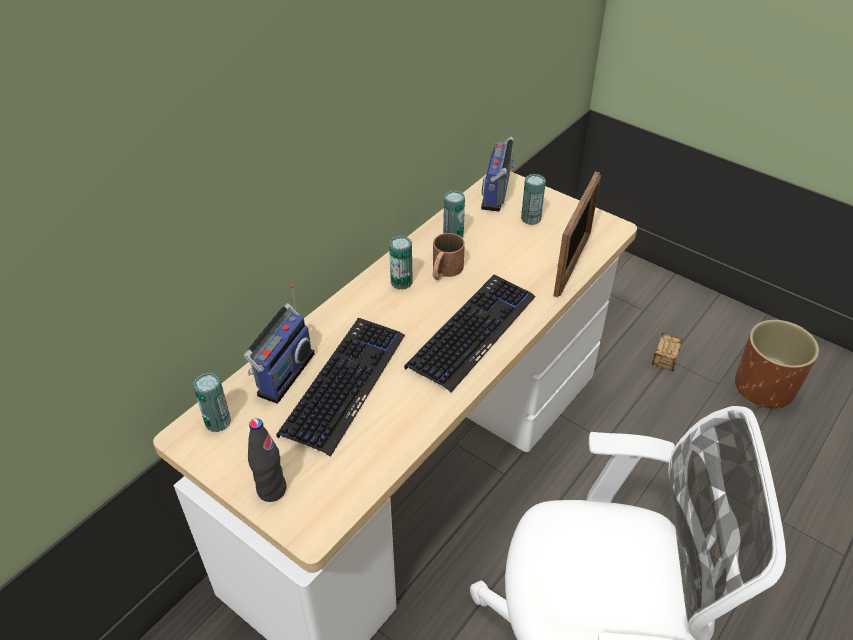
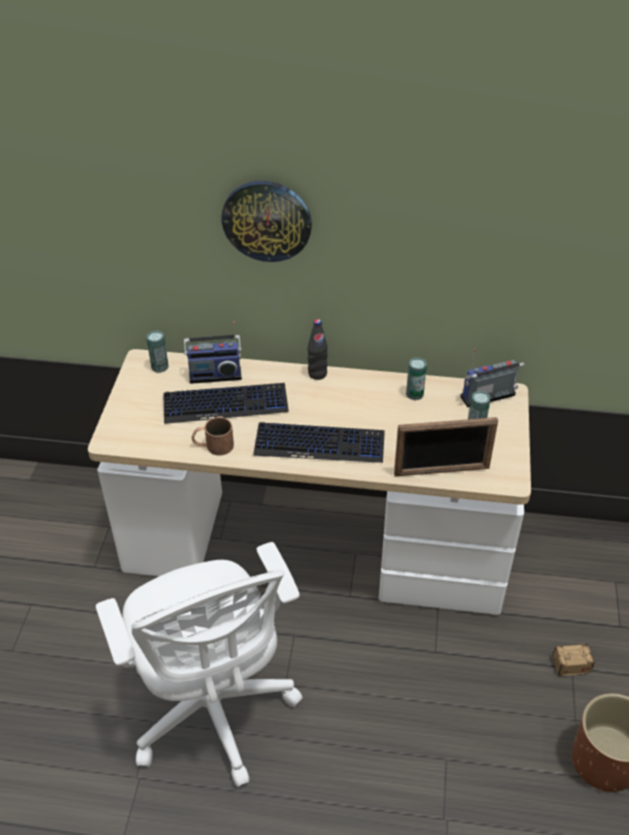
camera: 60 degrees right, 0 degrees up
black bottle [248,418,287,502] -> black bottle moved to [308,319,328,380]
can [389,236,413,290] -> none
brown mug [433,233,465,280] -> brown mug moved to [192,417,234,455]
none -> wall clock [221,181,312,262]

